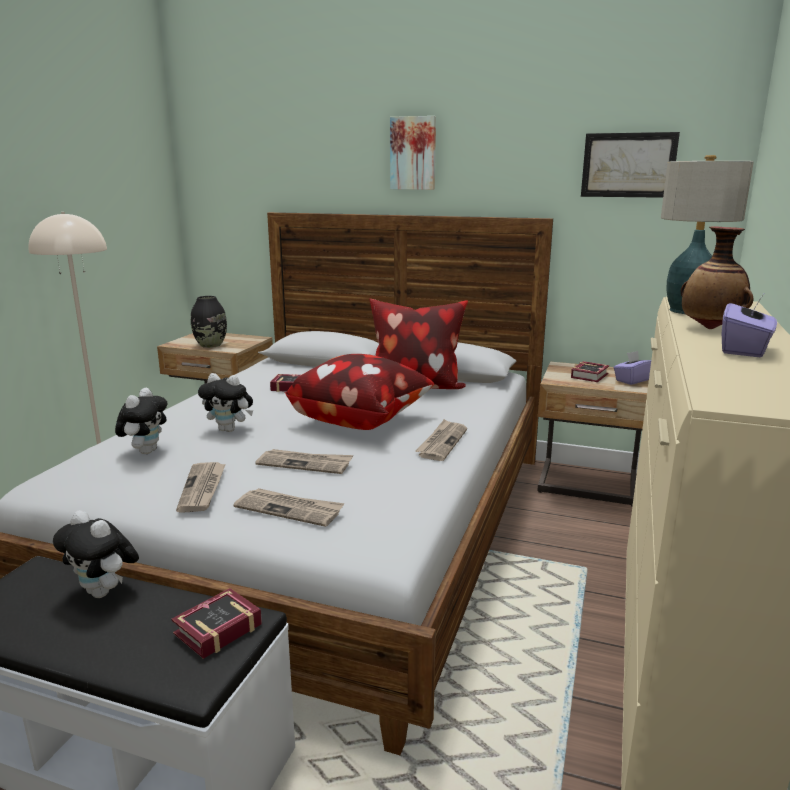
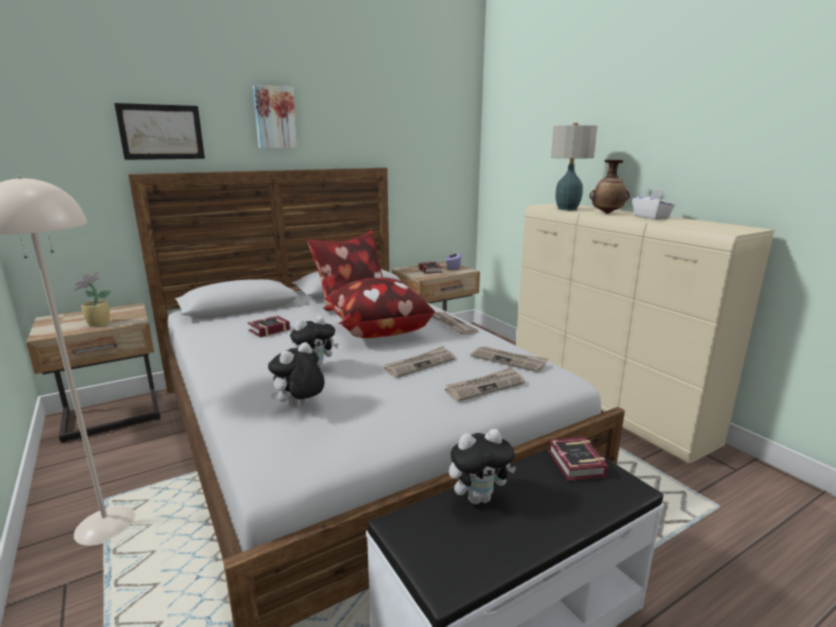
camera: 50 degrees left, 0 degrees up
plush toy [115,388,167,454] -> plush toy turned 105 degrees counterclockwise [268,342,325,408]
newspaper [176,462,226,513] -> newspaper moved to [470,346,549,372]
black vase [191,296,227,348] -> potted plant [73,271,111,327]
picture [581,132,680,198] -> picture moved to [114,103,205,160]
purple tissue box [722,294,777,357] -> white tissue box [633,189,675,220]

